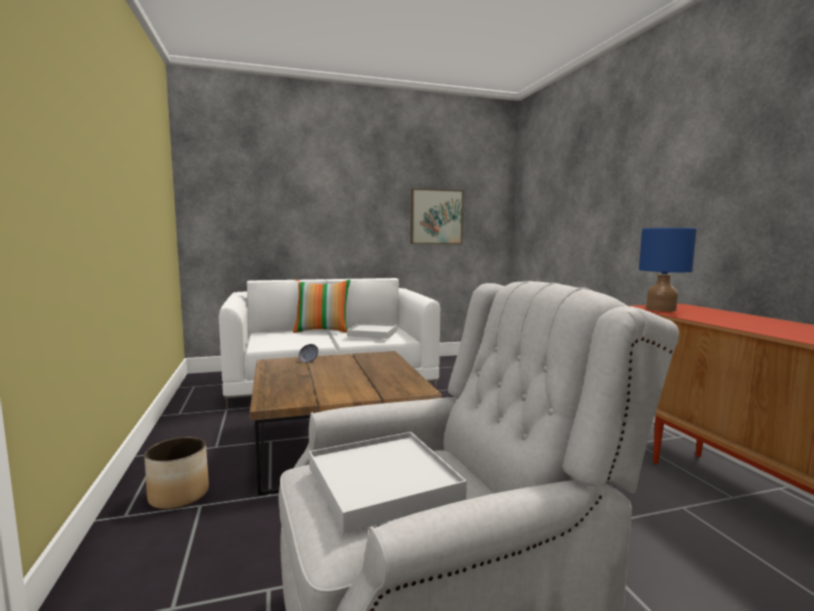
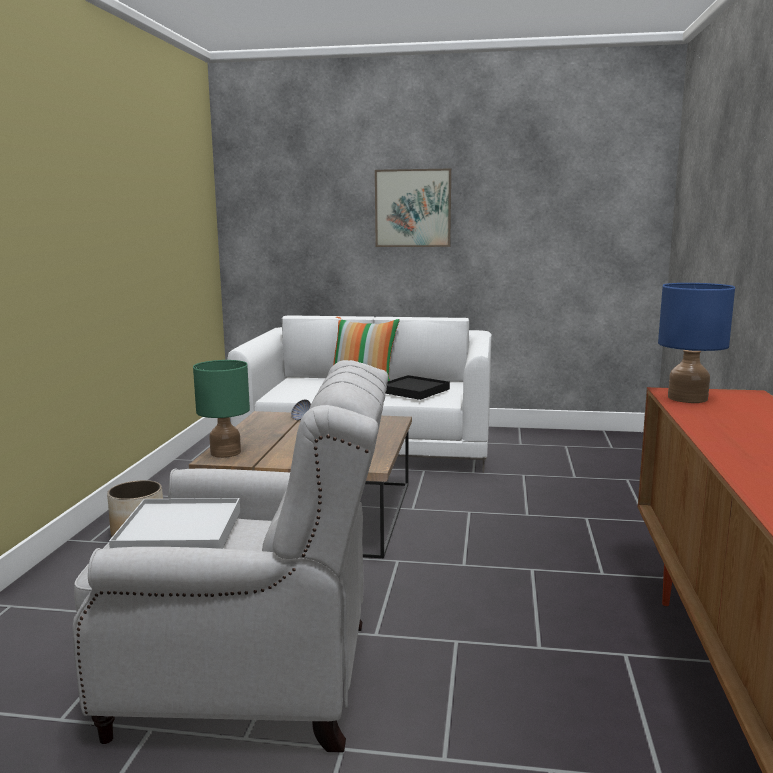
camera: 25 degrees right, 5 degrees up
white tray [347,323,398,339] -> black tray [385,375,450,400]
picture [411,188,464,244] -> picture moved to [375,168,451,247]
none -> green table lamp [193,360,250,458]

